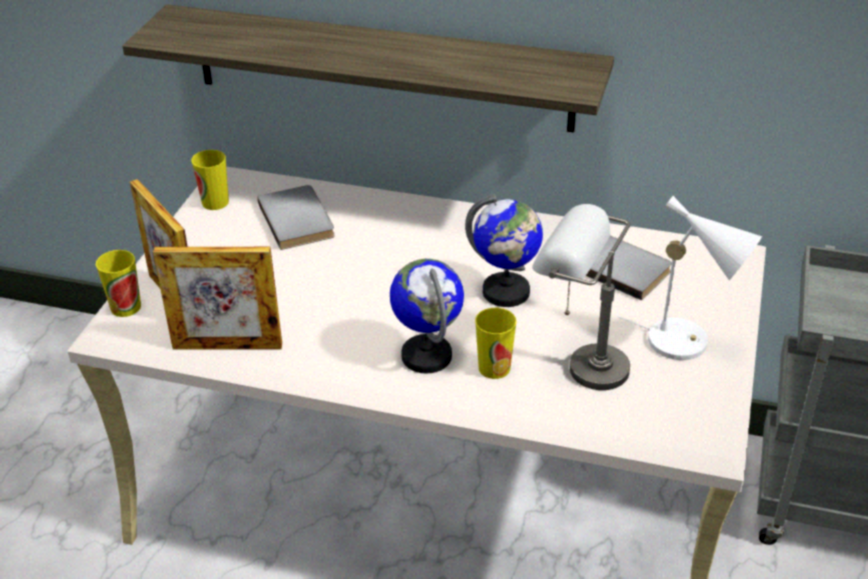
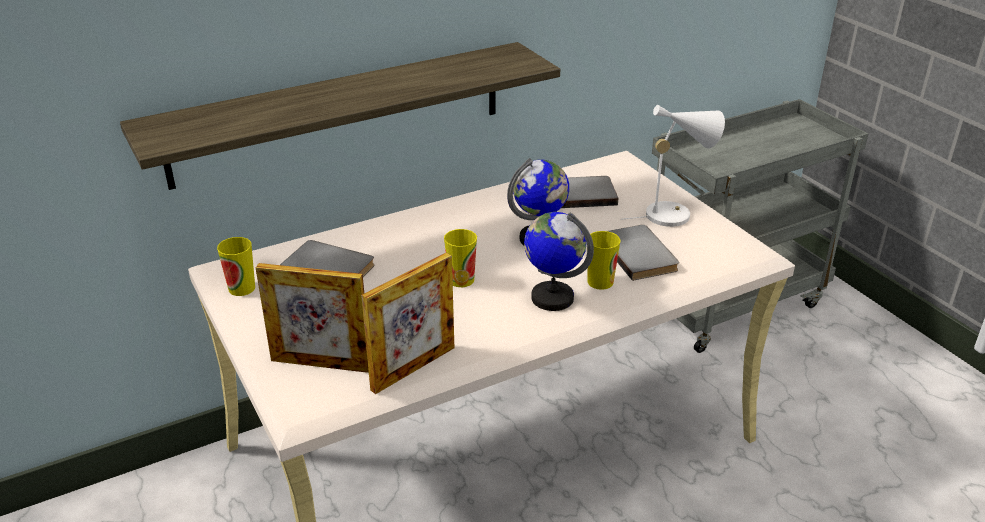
camera: 45 degrees left, 5 degrees down
cup [96,250,141,317] -> cup moved to [444,229,477,287]
grey table lamp [533,204,630,390] -> grey book [608,225,679,281]

